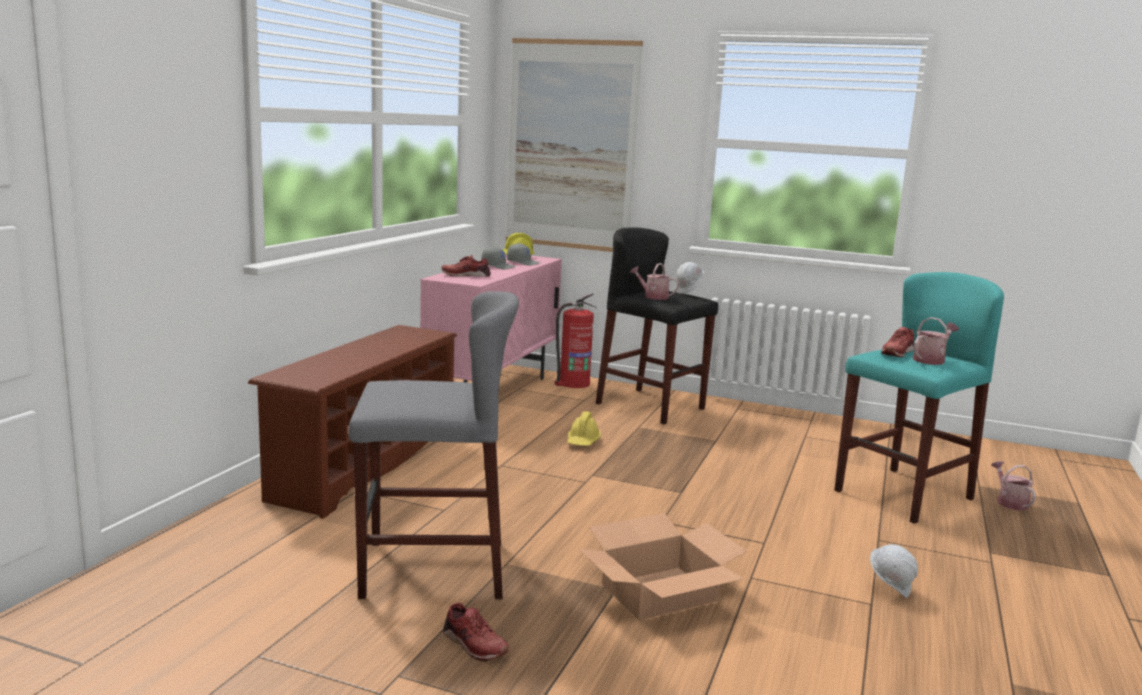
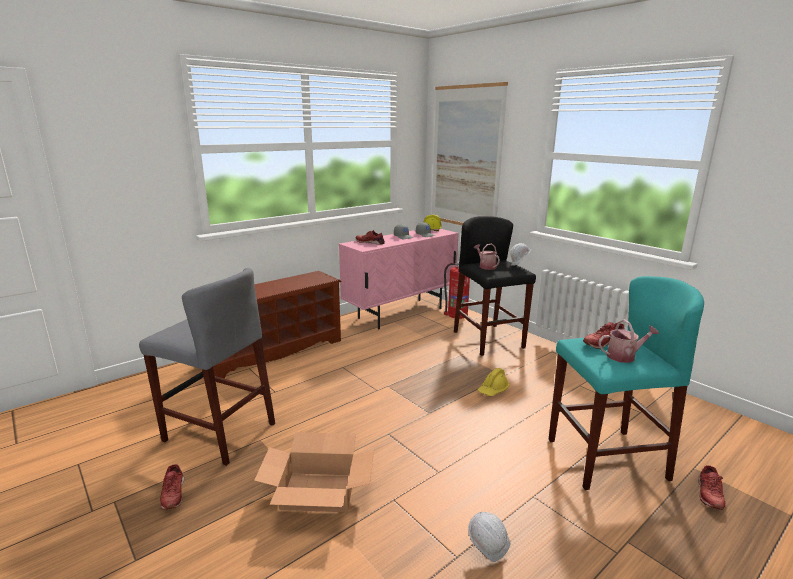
camera: 30 degrees right, 5 degrees up
yellow hard hat [567,411,601,446] -> yellow hard hat moved to [478,368,510,396]
watering can [991,461,1036,510] -> red shoe [698,465,725,510]

